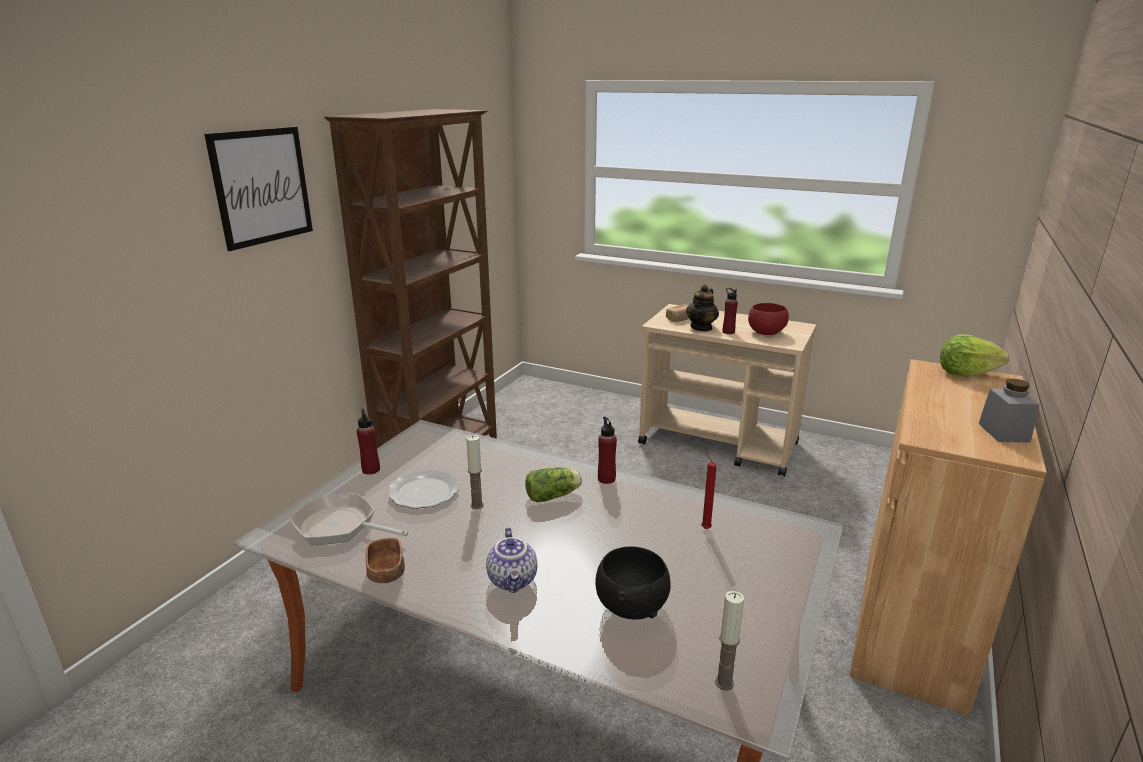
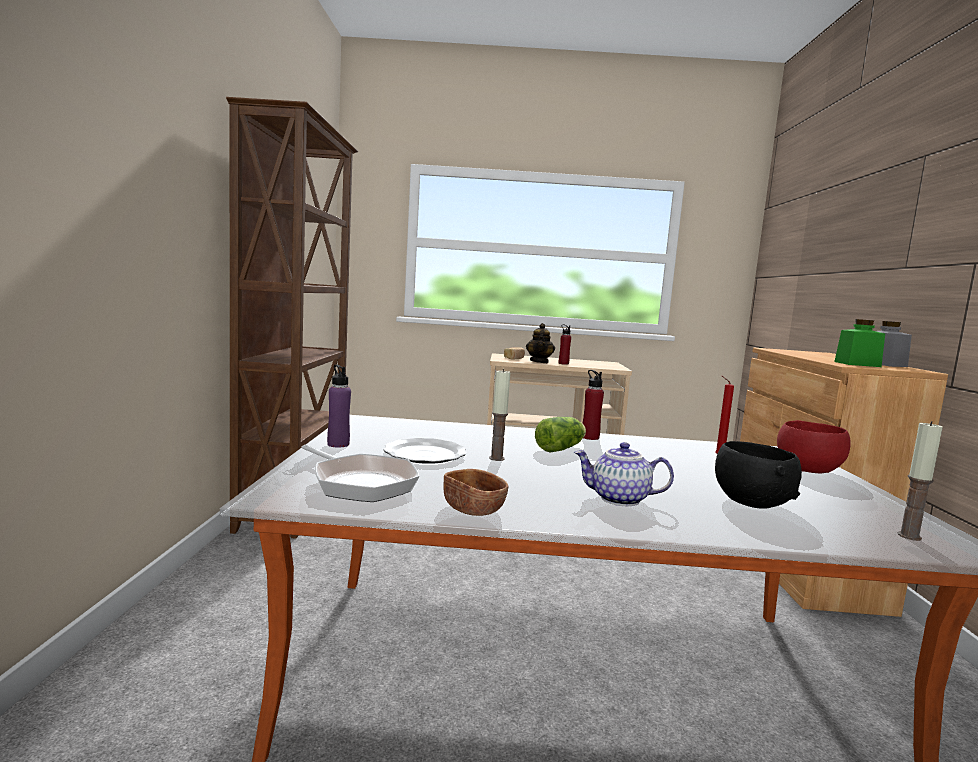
camera: 25 degrees left, 15 degrees down
picture [204,127,313,251] -> none
frying pan [290,493,408,545] -> frying pan turned 135 degrees counterclockwise [302,445,419,502]
red bottle [357,409,380,475] -> purple bottle [327,365,351,448]
teapot [486,527,537,593] -> teapot turned 135 degrees clockwise [574,442,674,506]
red bowl [748,303,789,335] -> red bowl moved to [777,420,851,473]
lettuce [940,334,1009,377] -> none
none -> green jar [834,319,885,367]

